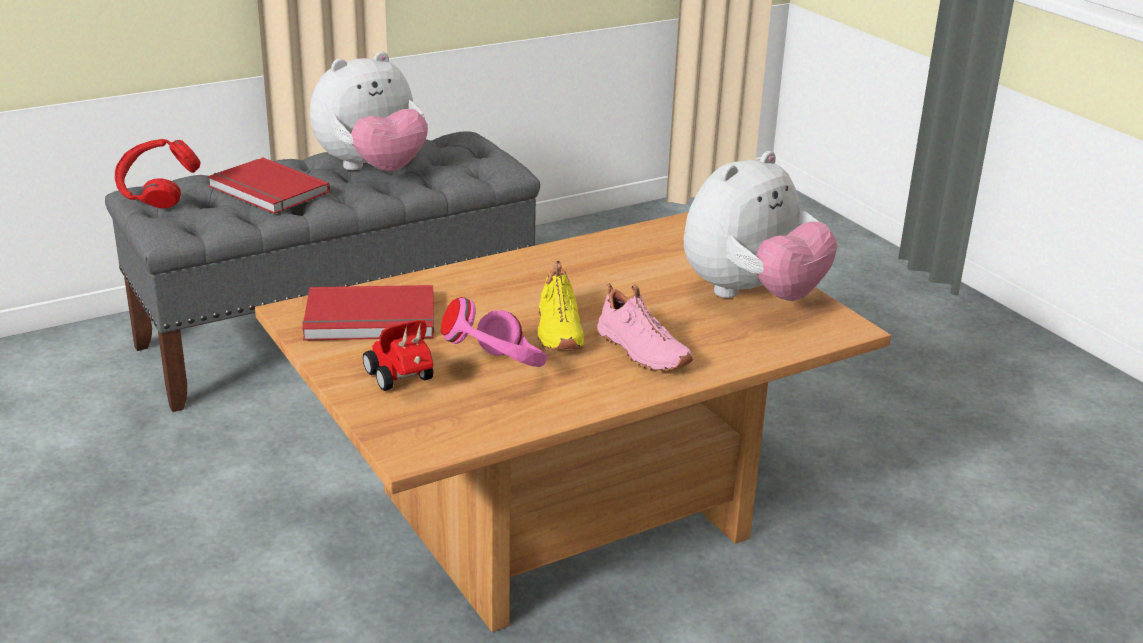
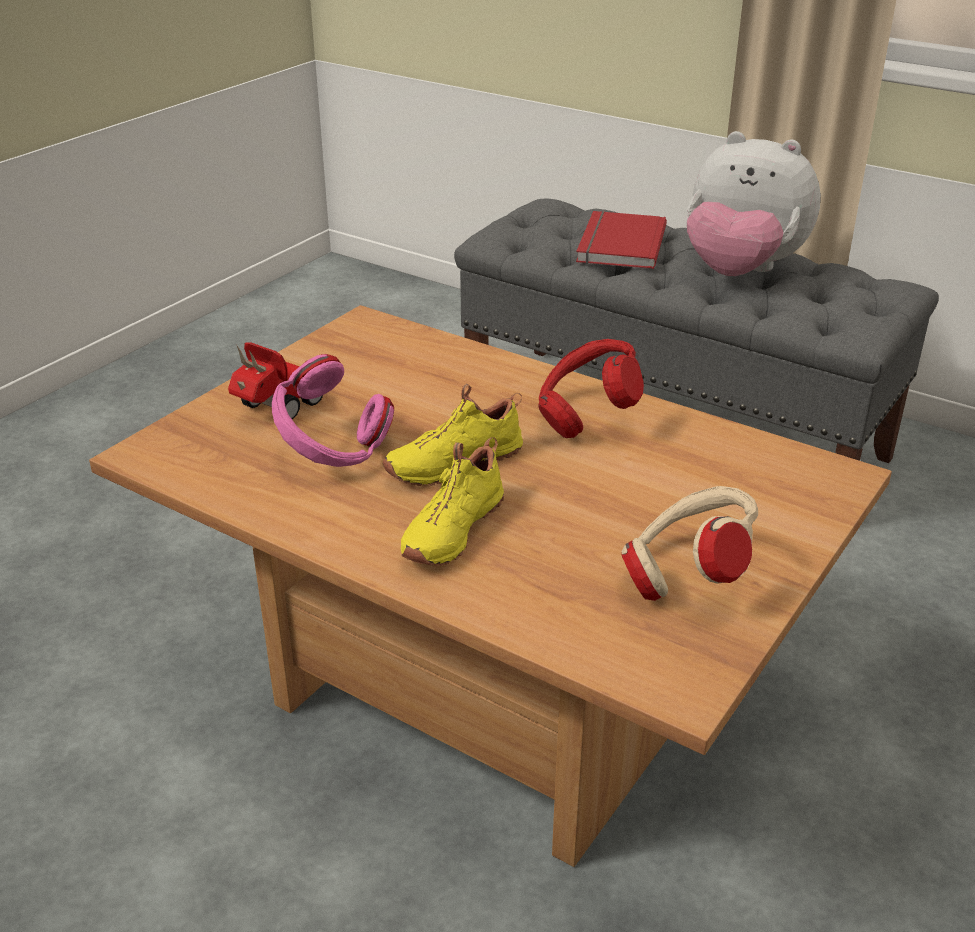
camera: 65 degrees right, 5 degrees up
red headphones [115,139,201,208] -> red headphones moved to [538,339,644,438]
red book [302,285,434,341] -> none
pink shoe [597,283,693,371] -> yellow shoe [401,437,504,566]
plush toy [684,151,838,301] -> beige headphones [621,486,758,601]

